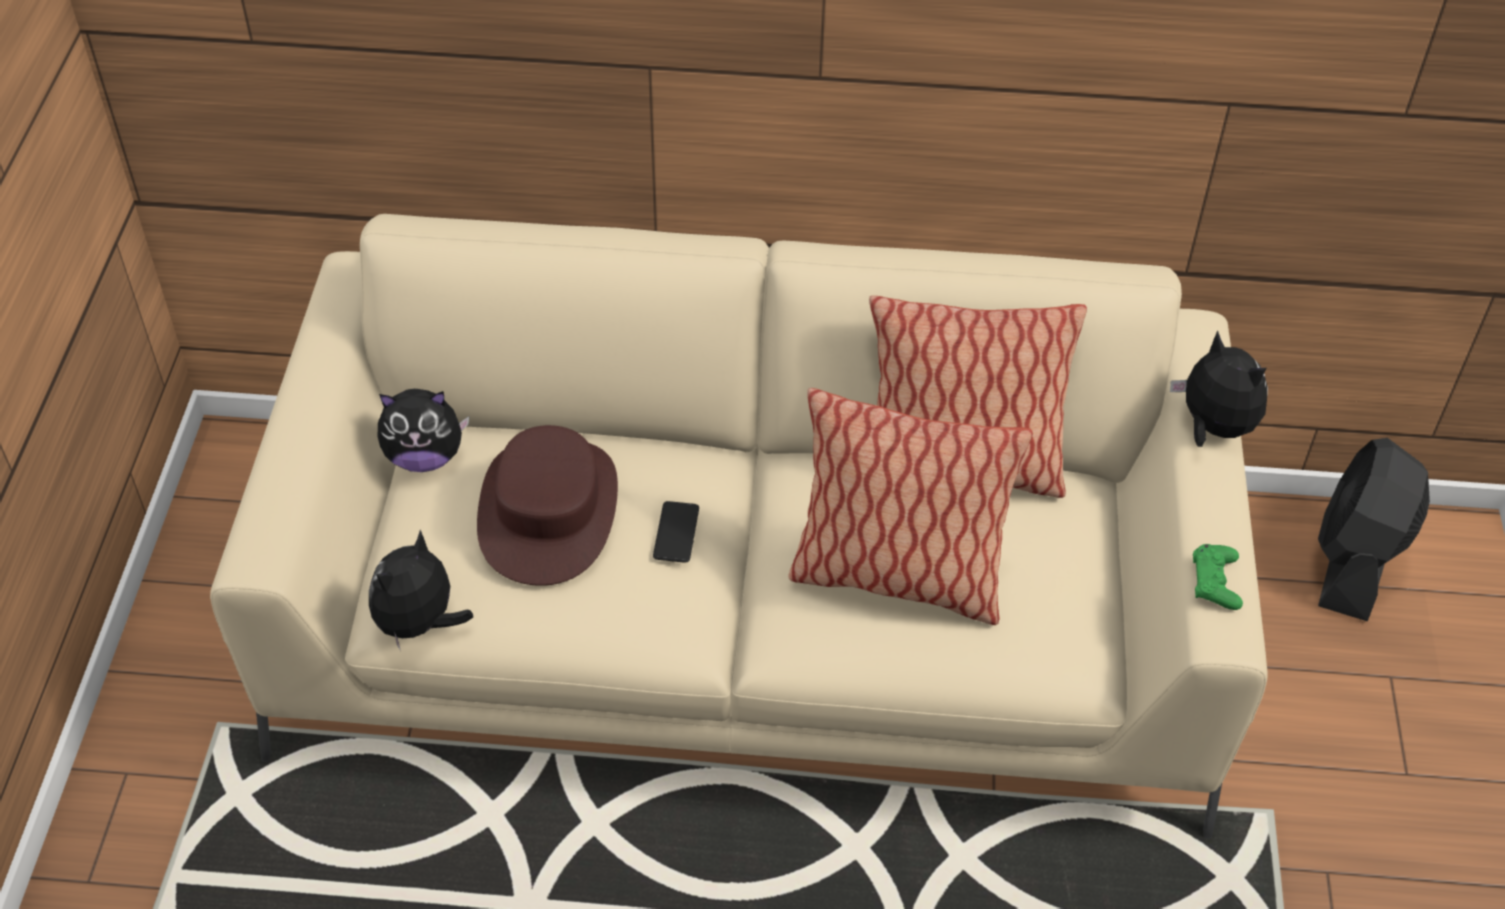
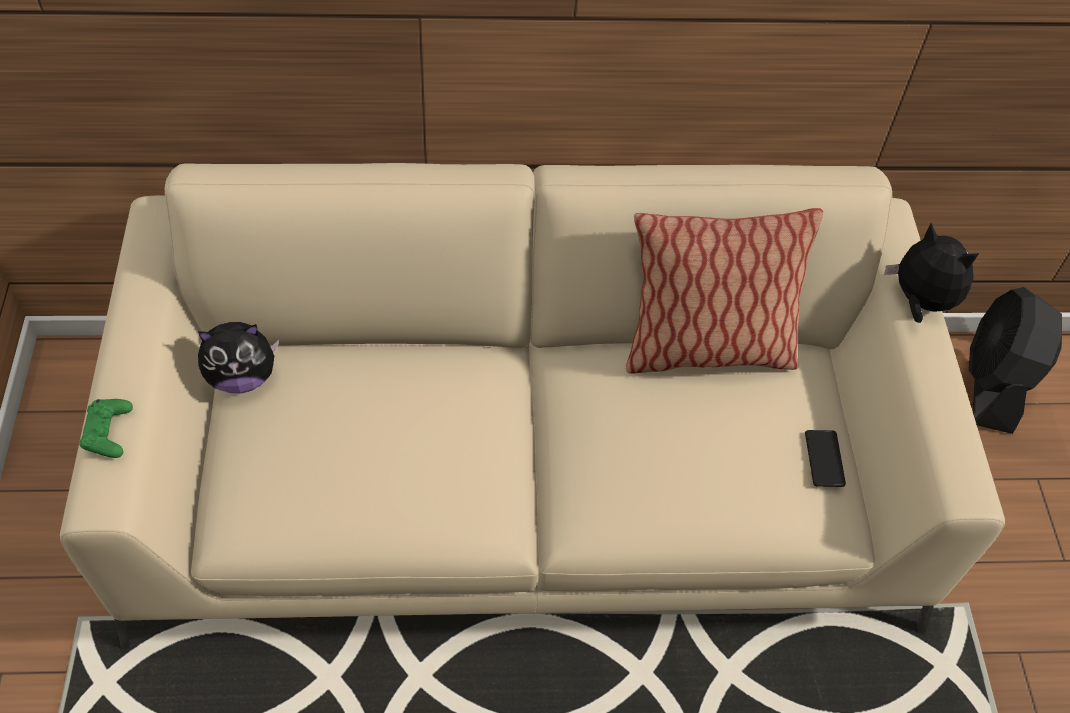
camera: 10 degrees left, 5 degrees up
plush toy [369,530,473,651] -> none
brown hat [477,425,618,586] -> none
phone [653,501,699,563] -> phone moved to [805,430,846,487]
pillow [788,388,1033,625] -> none
green game controller [1193,544,1243,610] -> green game controller moved to [79,399,133,458]

